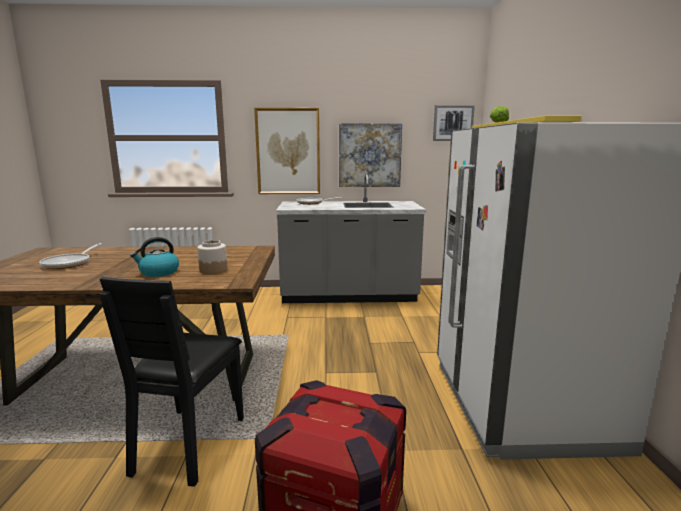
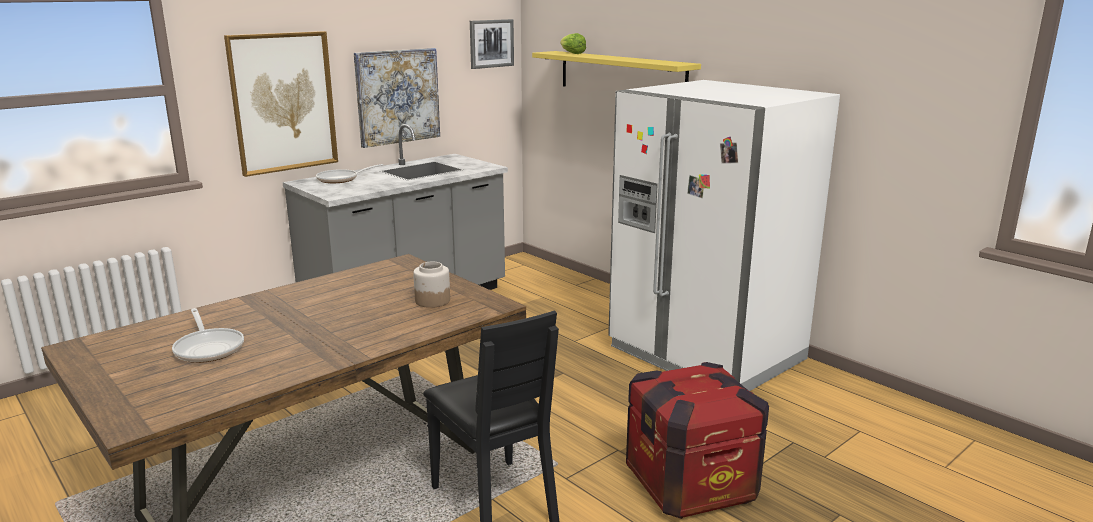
camera: 40 degrees left, 5 degrees up
kettle [130,237,179,277] -> none

